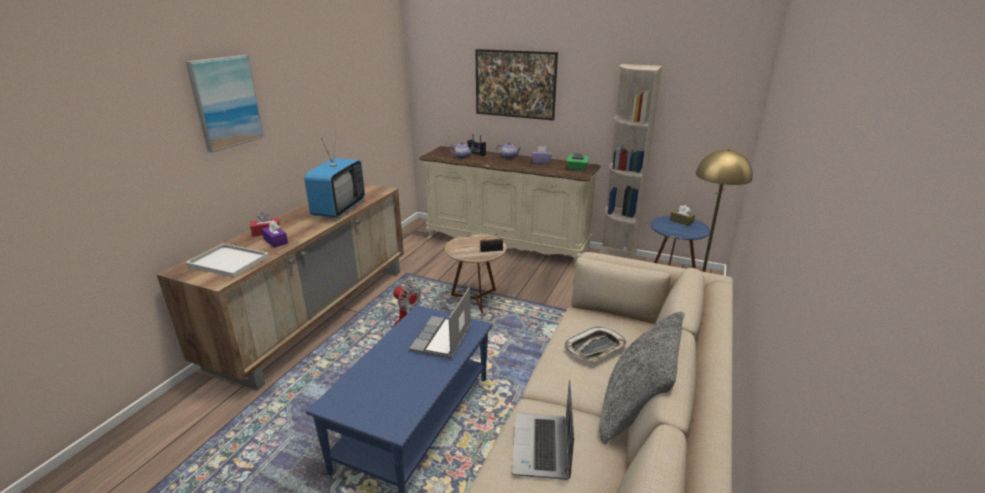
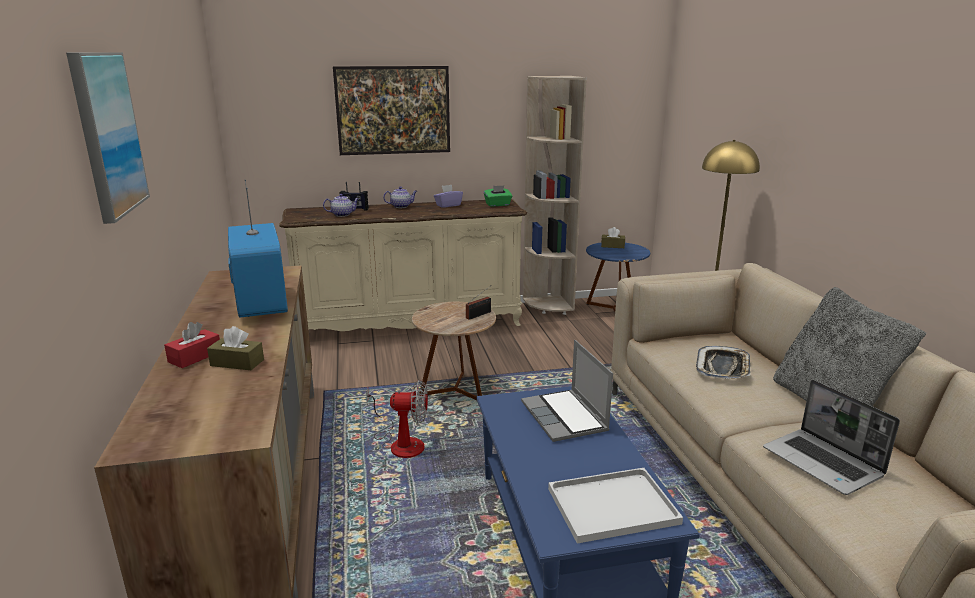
camera: 35 degrees left, 5 degrees down
white tray [185,244,269,277] -> white tray moved to [548,468,683,544]
purple tissue box [262,220,288,248] -> brown tissue box [207,326,264,370]

